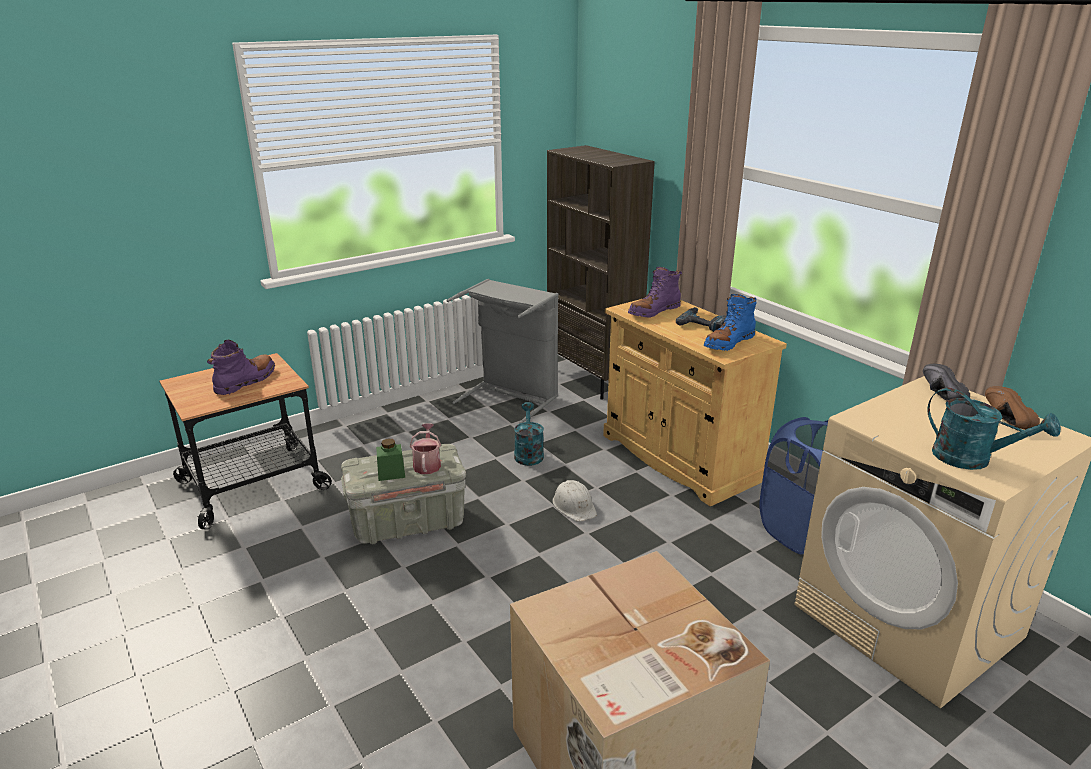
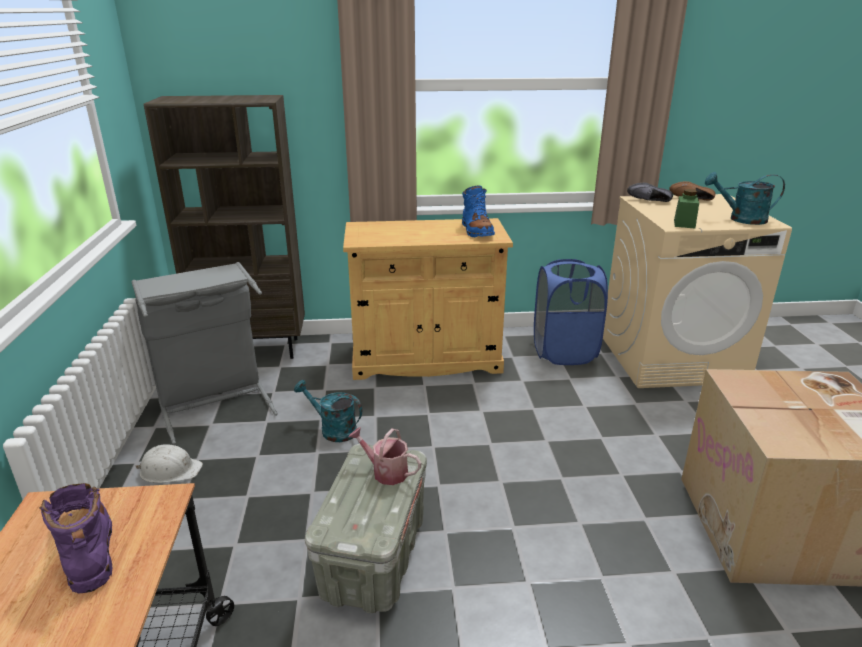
camera: 60 degrees left, 0 degrees up
green jar [376,438,405,481] -> green jar moved to [674,189,699,229]
white hard hat [552,480,597,522] -> white hard hat moved to [135,444,203,483]
purple boot [628,267,682,318] -> none
power drill [676,307,726,332] -> none
turquoise watering can [927,388,1061,470] -> turquoise watering can turned 150 degrees counterclockwise [705,172,785,225]

